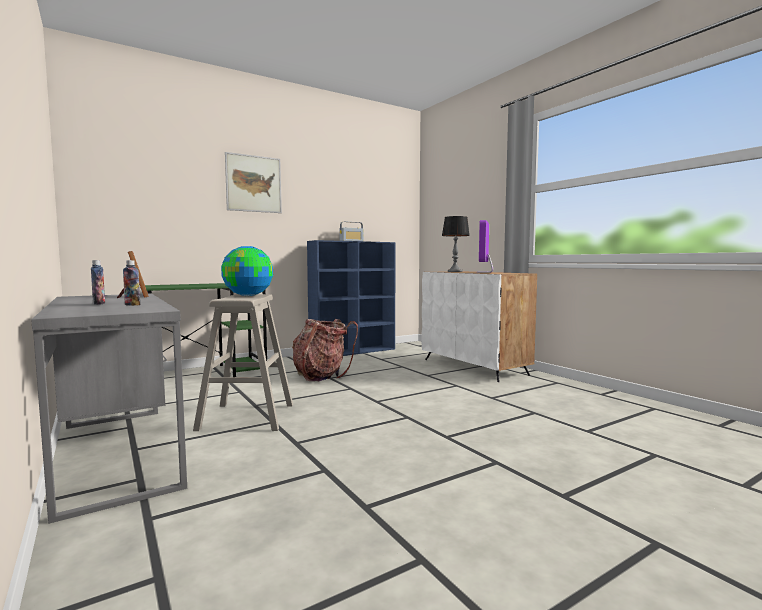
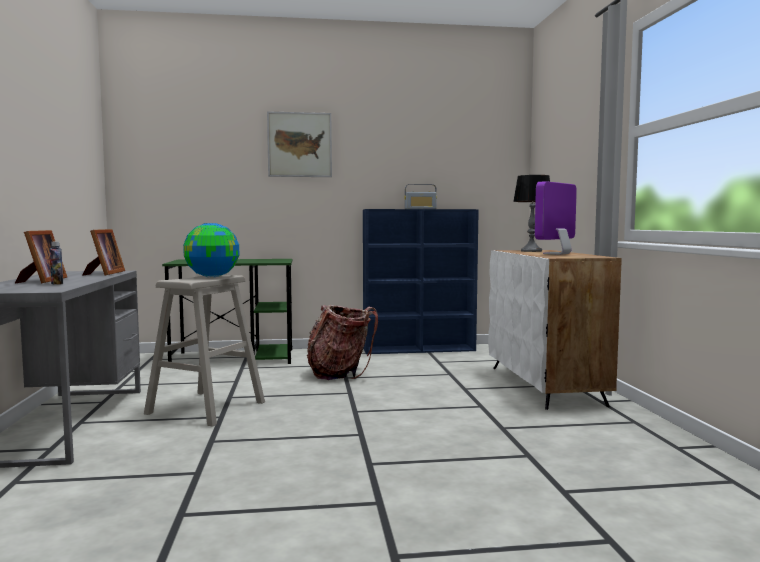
camera: 25 degrees right, 0 degrees up
bottle [91,260,105,305] -> picture frame [15,230,67,283]

